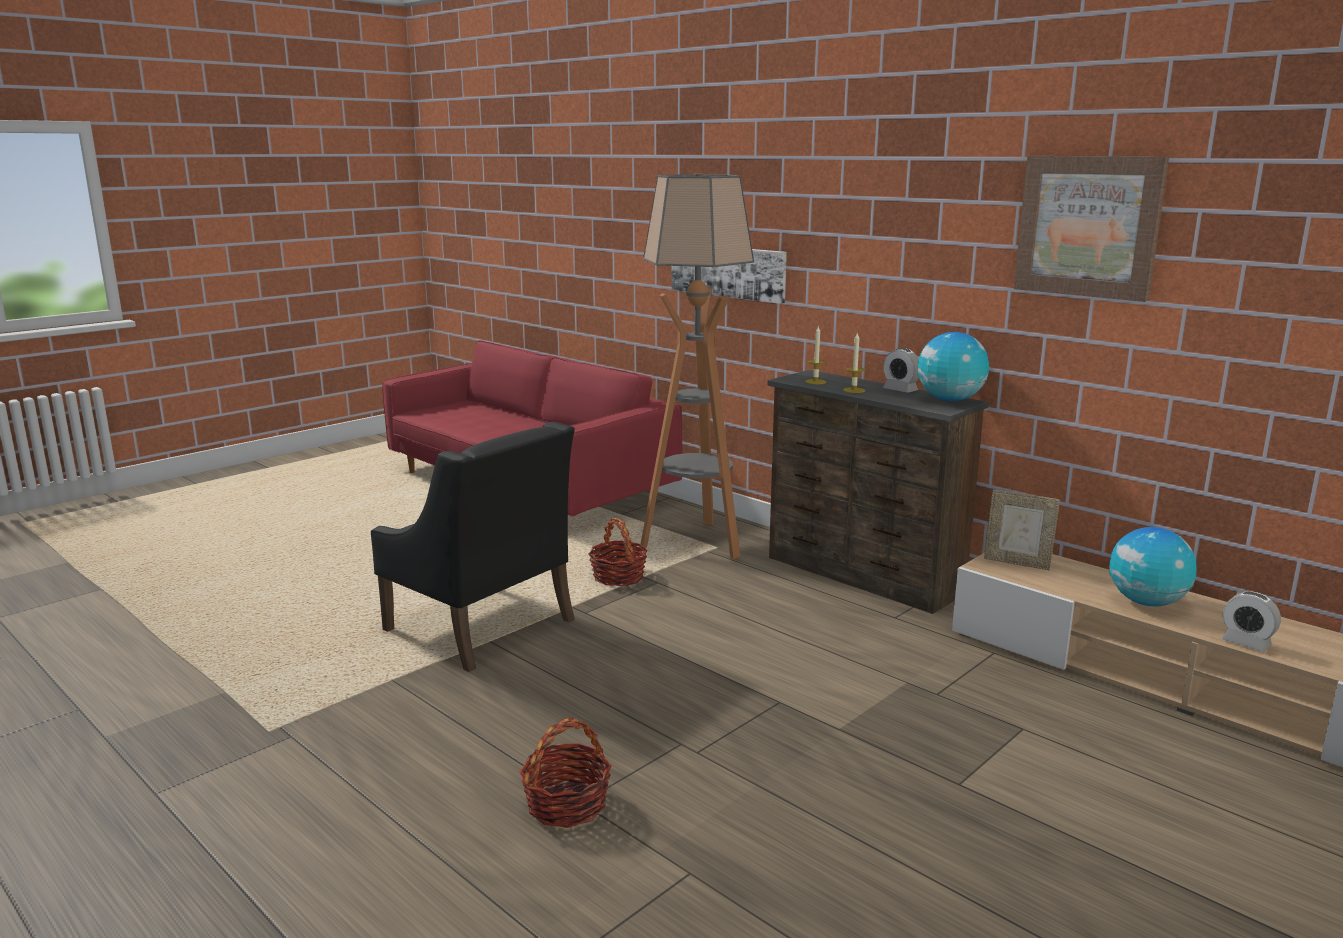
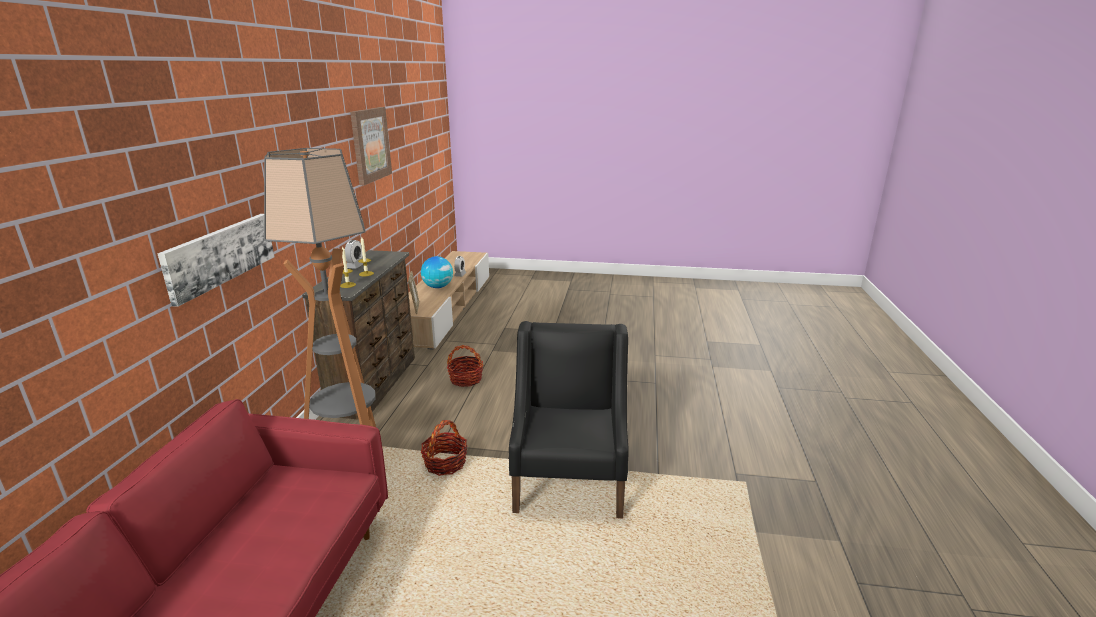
camera: 125 degrees left, 5 degrees up
basket [519,718,612,828] -> basket moved to [447,345,484,387]
globe [918,332,989,401] -> none

